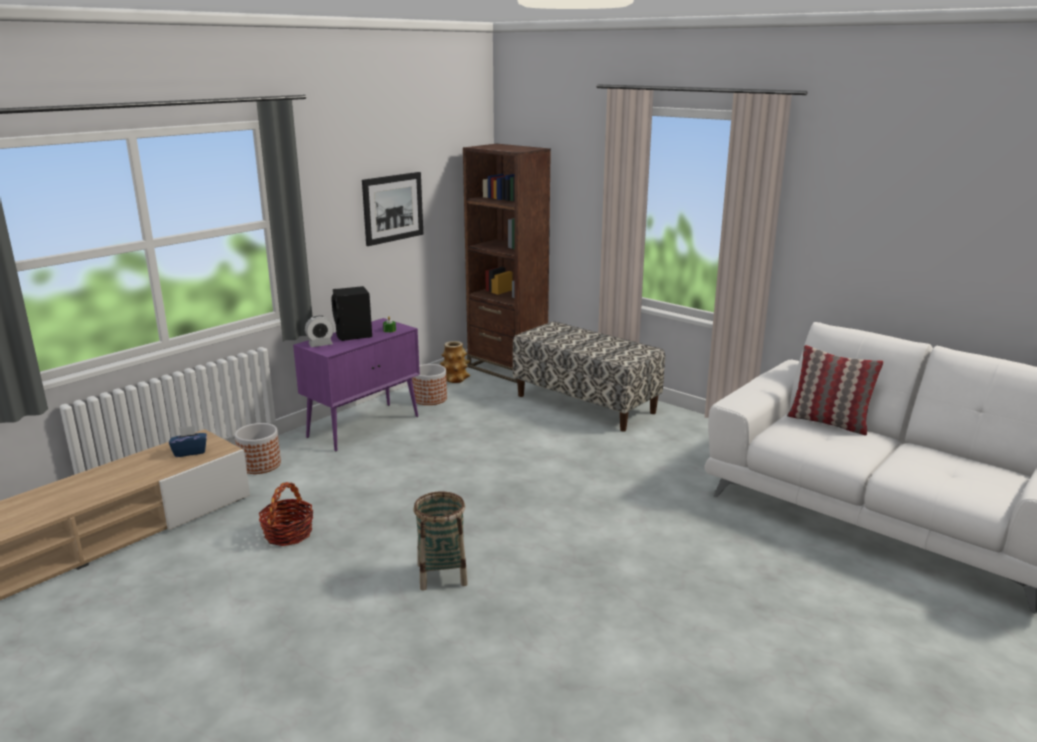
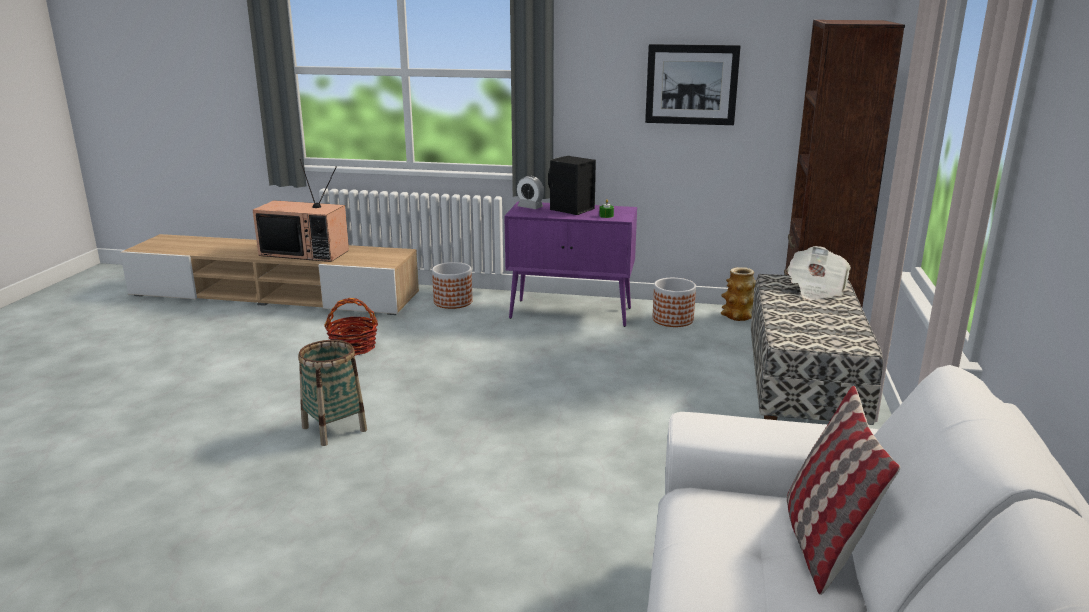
camera: 60 degrees right, 0 degrees up
blue tissue box [169,426,207,457] -> none
none -> television [253,159,349,262]
none -> newspaper [787,246,851,300]

